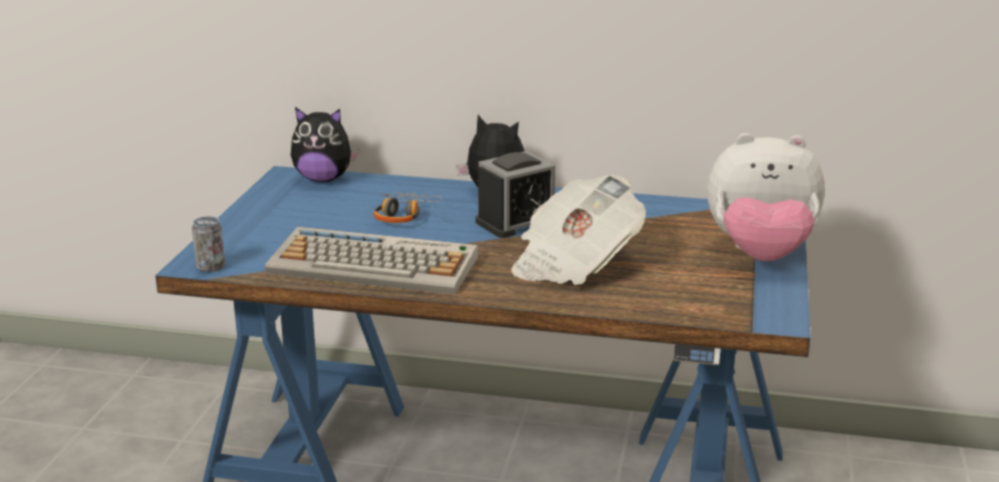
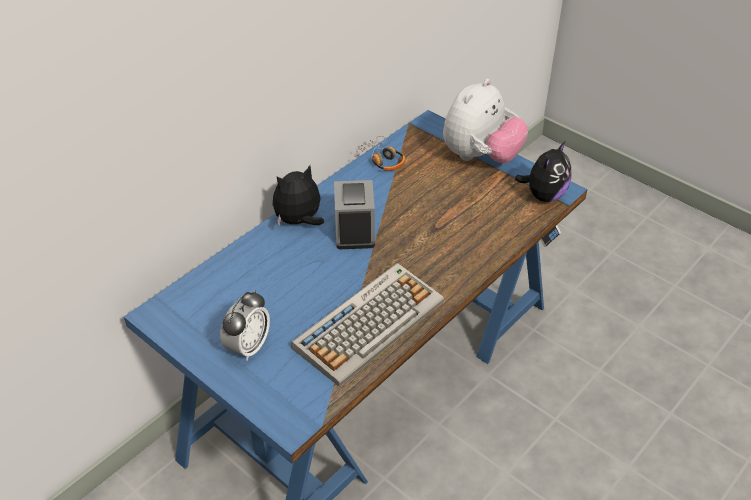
camera: 60 degrees left, 20 degrees up
can [192,216,225,272] -> none
plush toy [291,107,360,182] -> plush toy moved to [515,141,571,202]
headphones [373,192,442,223] -> headphones moved to [355,136,405,171]
newspaper [511,175,646,285] -> none
none -> alarm clock [220,291,270,361]

